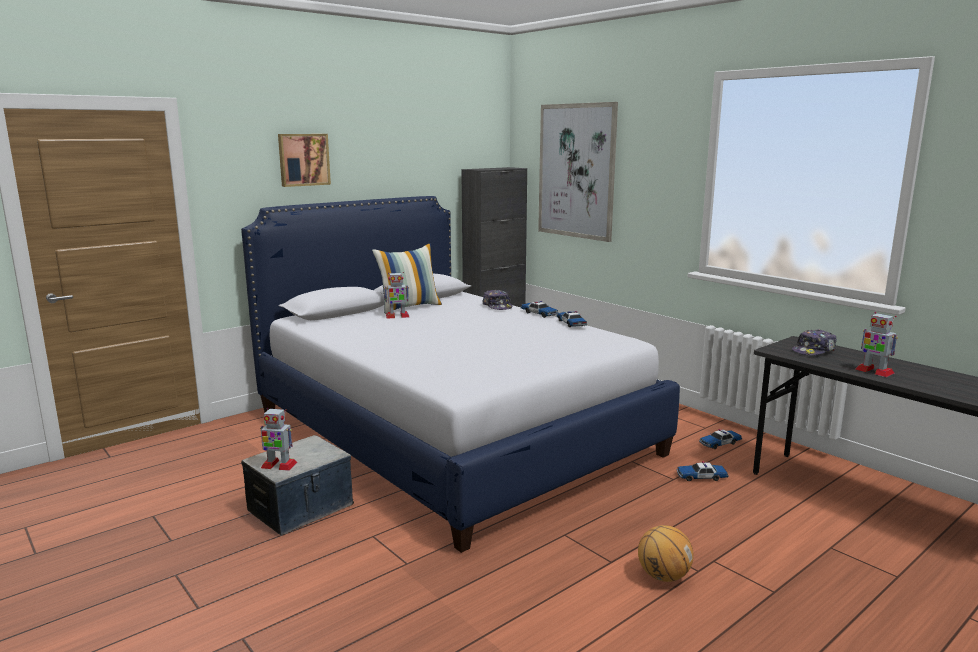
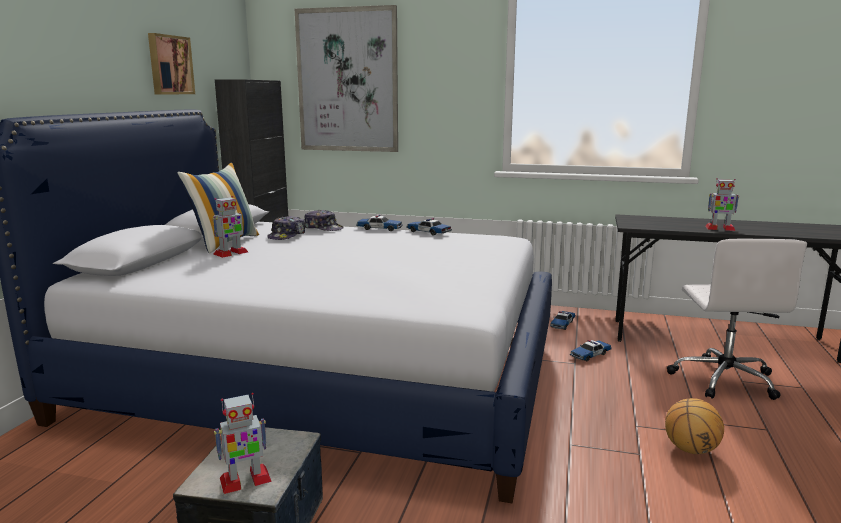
camera: 35 degrees left, 0 degrees up
picture [278,134,331,187] -> picture moved to [148,33,195,95]
cap [792,329,837,355] -> cap moved to [267,216,305,240]
none -> white office chair [667,239,807,400]

